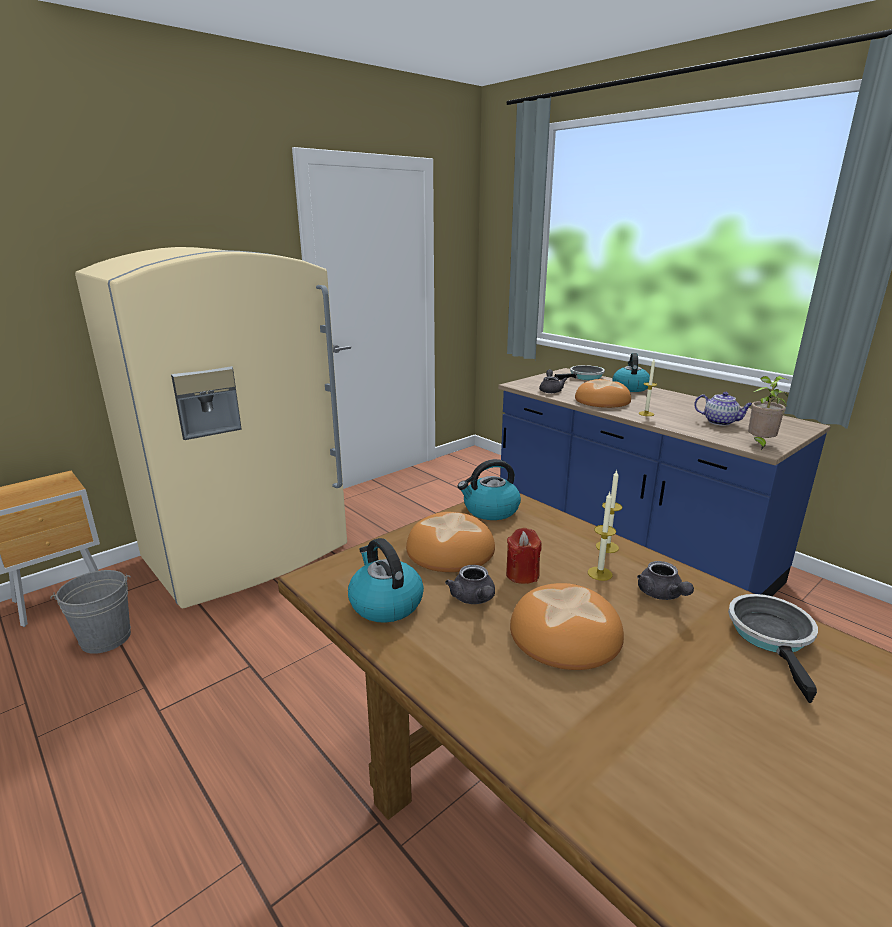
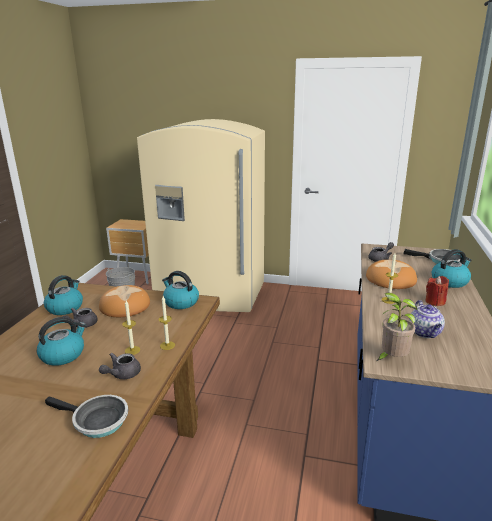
camera: 55 degrees right, 0 degrees up
red candle [506,528,542,584] -> red candle moved to [425,276,449,306]
bread [510,583,624,670] -> kettle [37,317,86,366]
frying pan [728,594,818,703] -> frying pan turned 45 degrees clockwise [45,395,128,438]

